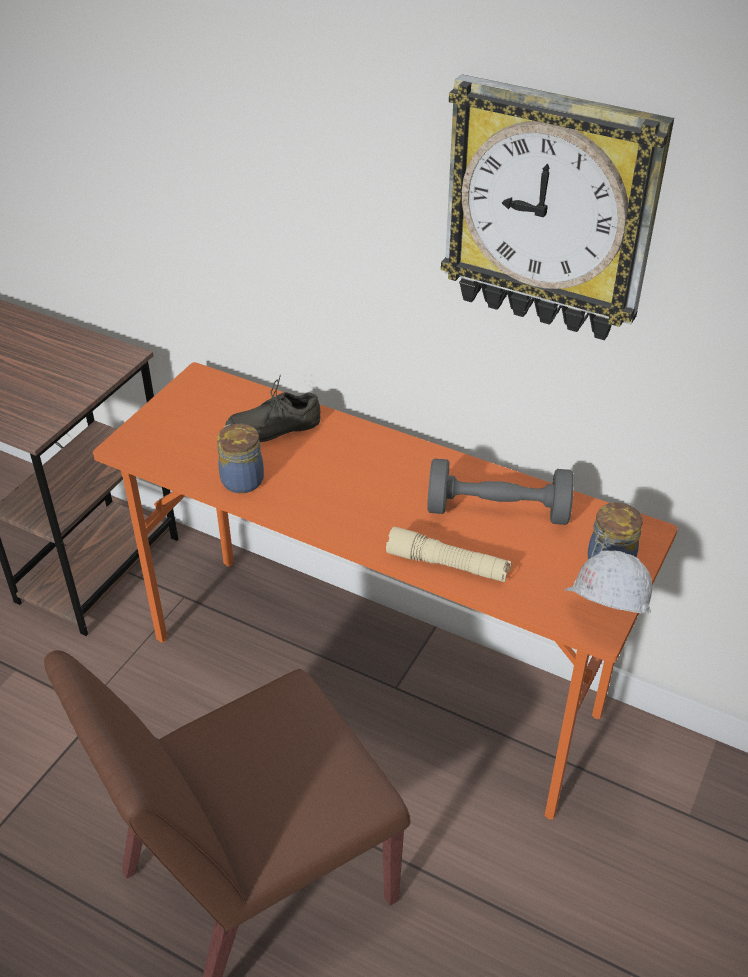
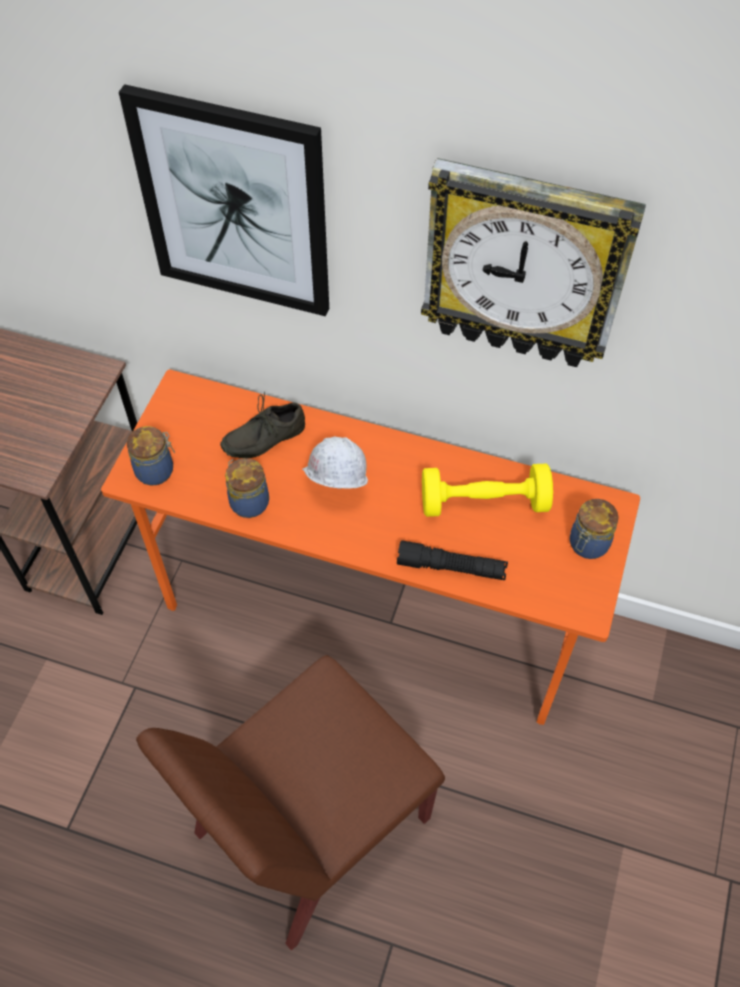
camera: 10 degrees left, 15 degrees up
beige flashlight [386,527,511,582] -> black flashlight [397,540,508,580]
grey dumbbell [427,458,574,525] -> yellow dumbbell [422,464,553,517]
white hard hat [564,550,652,613] -> white hard hat moved to [302,436,368,489]
none -> picture [119,84,329,316]
none -> jar [127,426,175,485]

